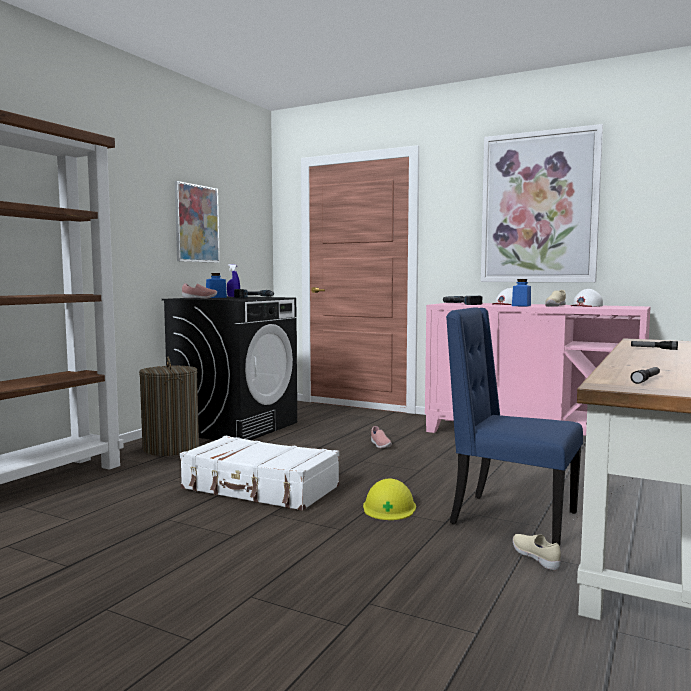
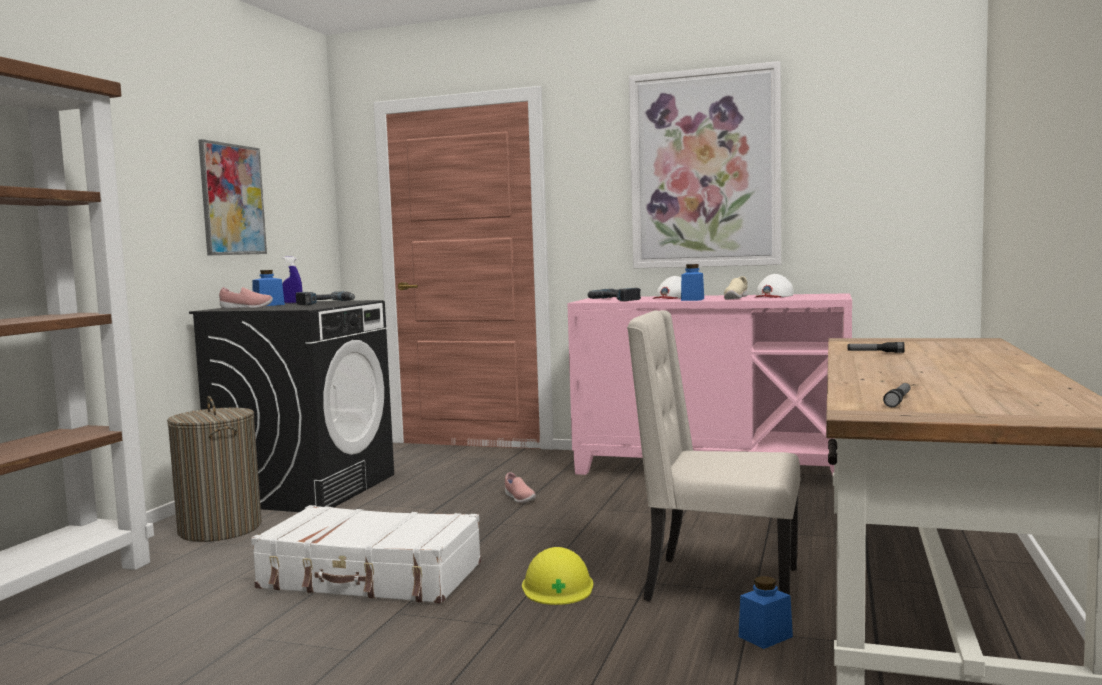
camera: 10 degrees left, 0 degrees up
blue chair [446,307,583,546] -> beige chair [627,310,800,601]
beige shoe [513,534,561,570] -> blue jar [739,576,793,649]

